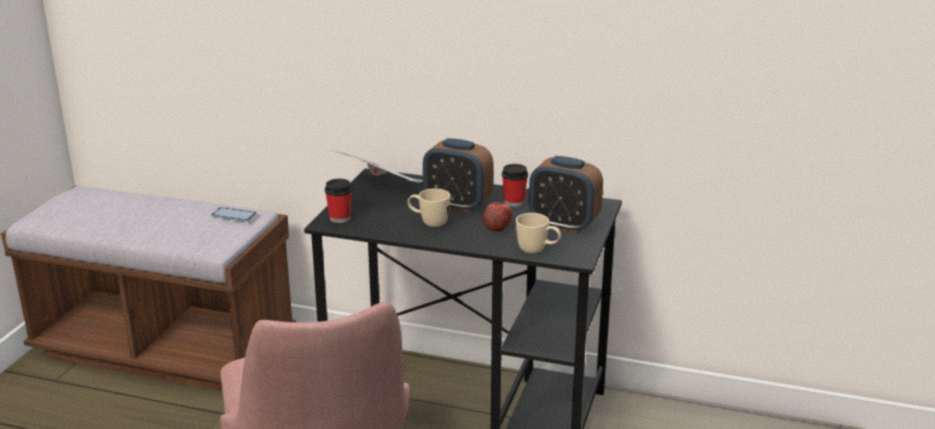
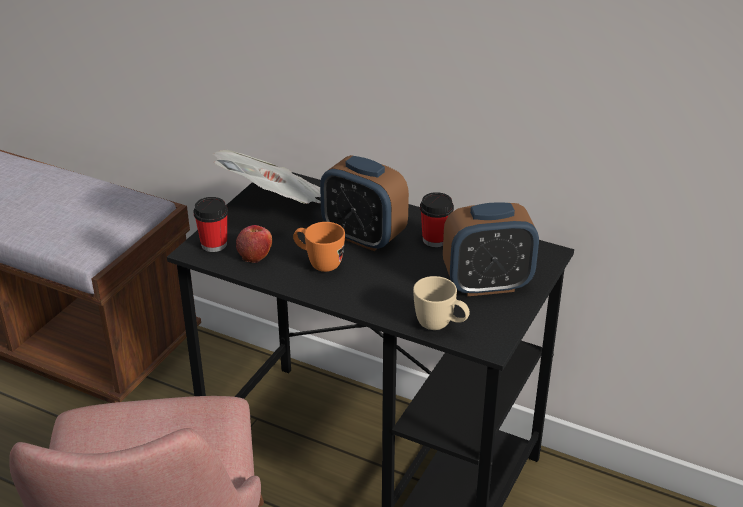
camera: 10 degrees right, 10 degrees up
phone [211,207,257,222] -> none
beige mug [407,188,451,227] -> orange mug [293,222,345,272]
apple [483,202,512,232] -> apple moved to [236,225,272,263]
alarm clock [529,156,603,234] -> alarm clock turned 45 degrees counterclockwise [443,202,539,296]

